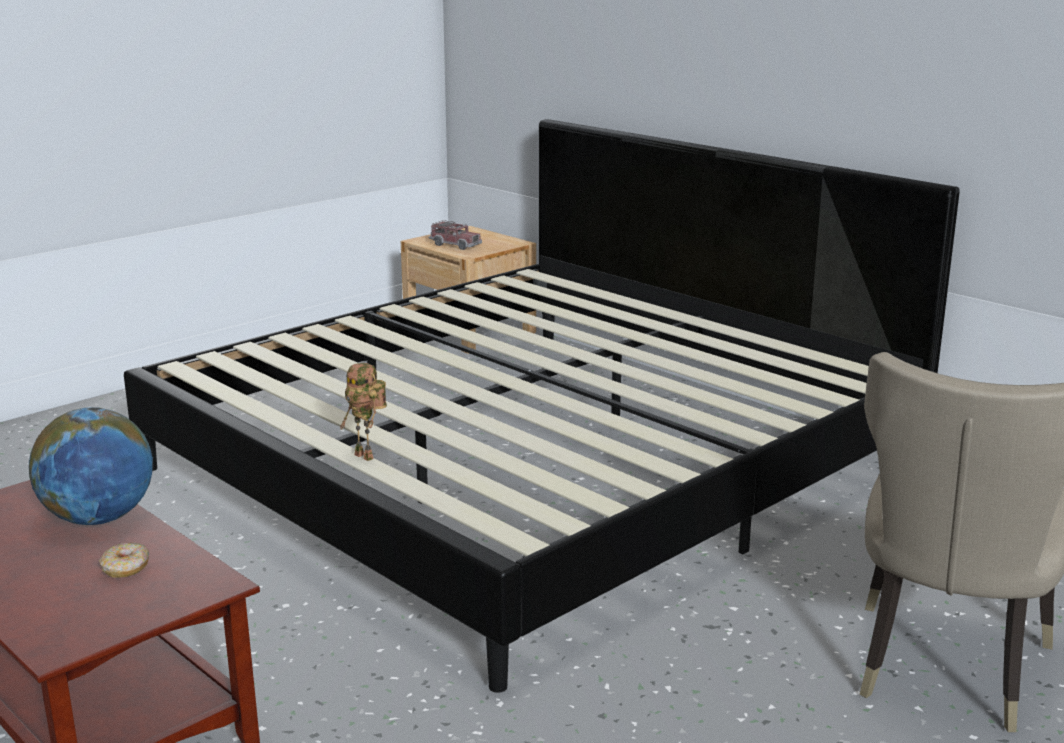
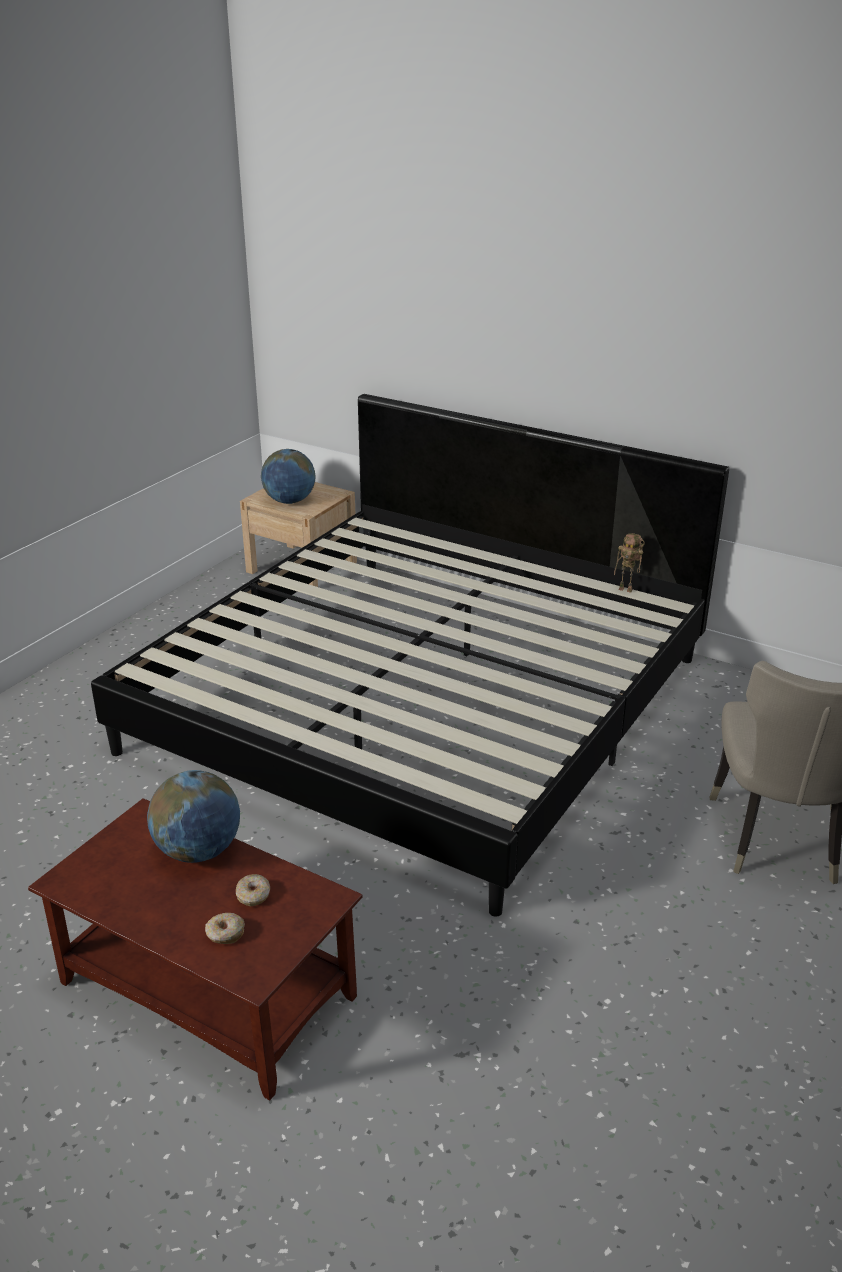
camera: 15 degrees left, 10 degrees up
toy robot [340,363,387,461] -> toy robot moved to [614,533,645,593]
toy truck [429,220,482,250] -> globe [261,449,316,504]
none -> donut [205,913,245,944]

